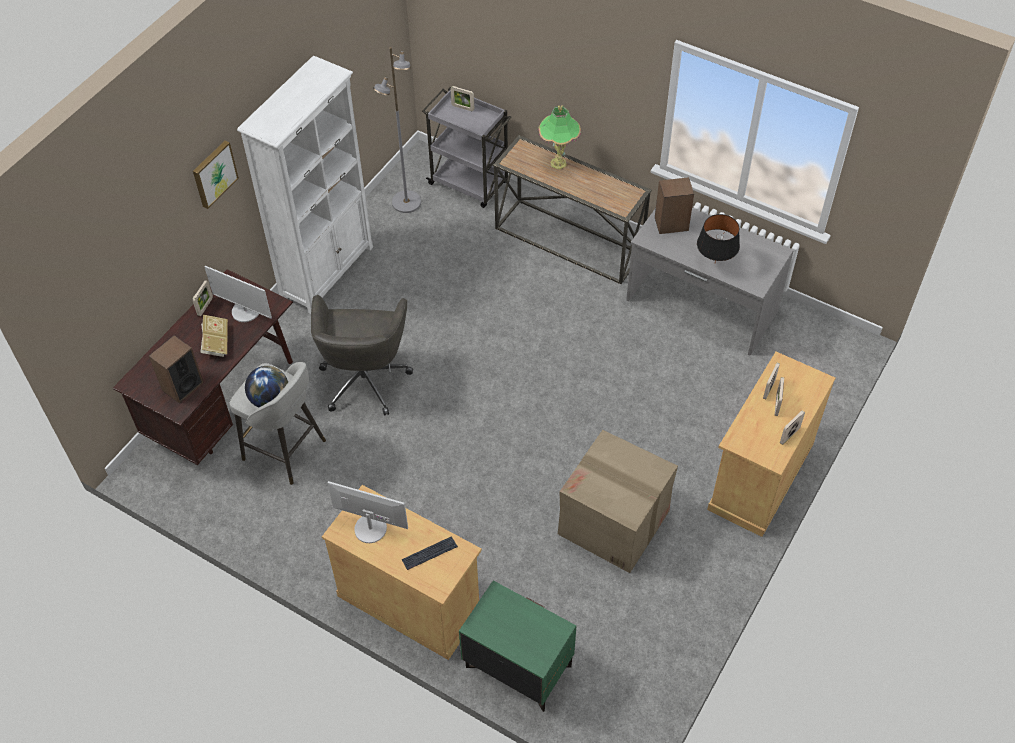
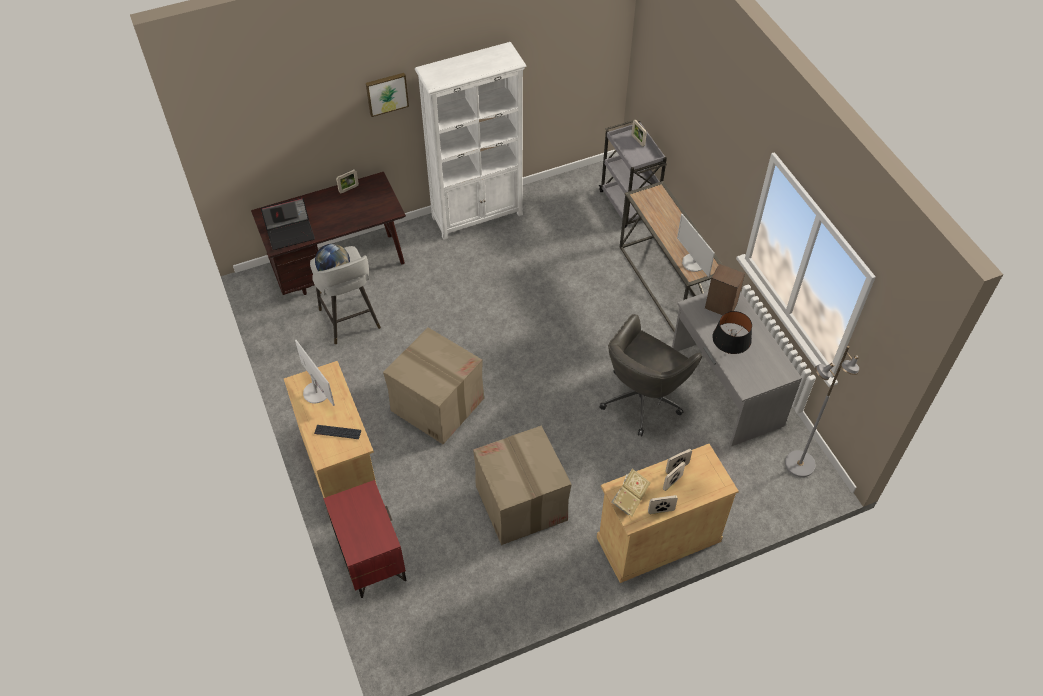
camera: 35 degrees right, 0 degrees up
speaker [149,335,204,403] -> laptop [261,197,315,250]
book [200,315,228,357] -> book moved to [611,469,650,516]
monitor [204,266,272,322] -> monitor moved to [677,214,715,277]
grey office chair [311,295,413,415] -> grey office chair moved to [599,314,702,436]
grey floor lamp [373,47,421,213] -> grey floor lamp moved to [785,346,859,477]
green nightstand [459,580,576,712] -> red nightstand [324,480,406,598]
table lamp [538,105,581,169] -> none
none -> cardboard box [383,327,484,444]

